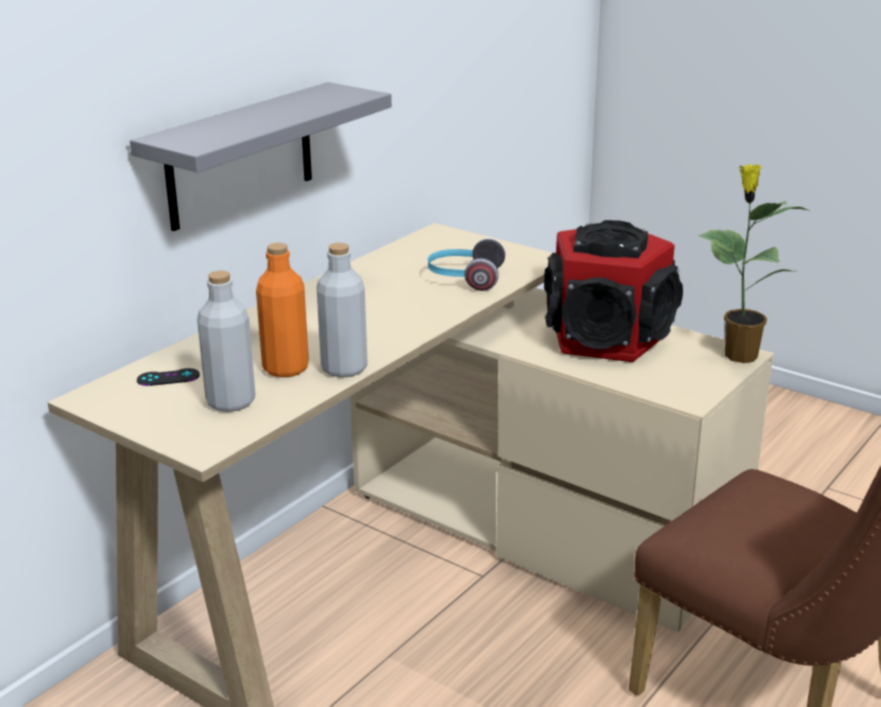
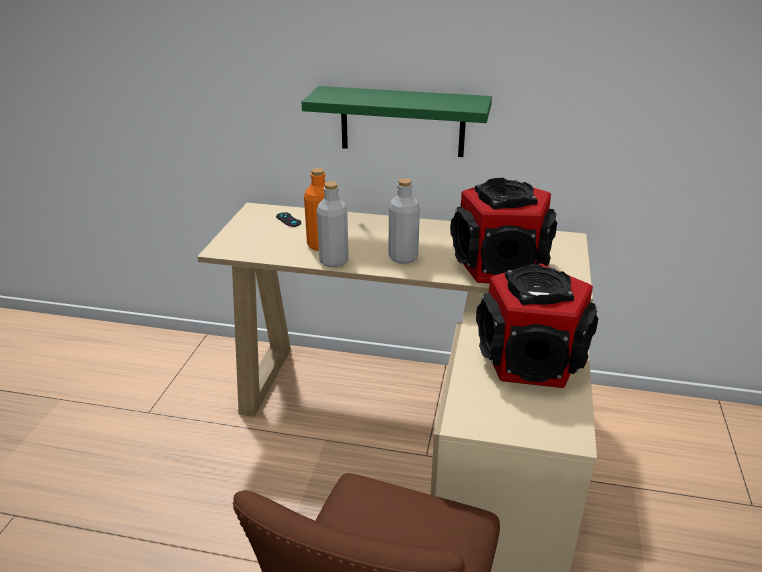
camera: 65 degrees right, 5 degrees up
grey shelf [130,82,392,231] -> green shelf [301,86,492,157]
grey bottle [197,270,256,412] -> grey bottle moved to [389,178,420,264]
headphones [428,239,505,291] -> speaker [450,178,557,283]
potted plant [698,164,812,363] -> none

